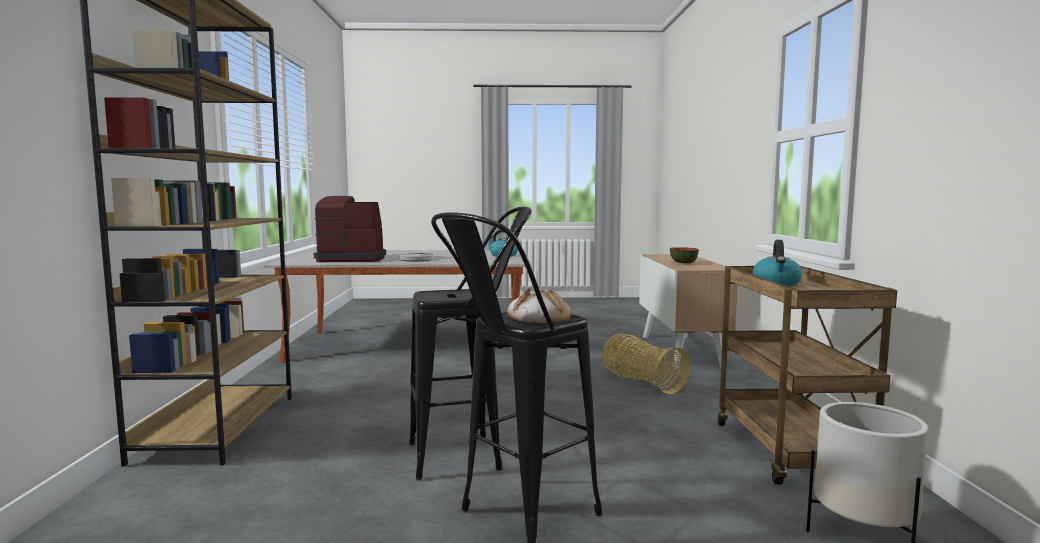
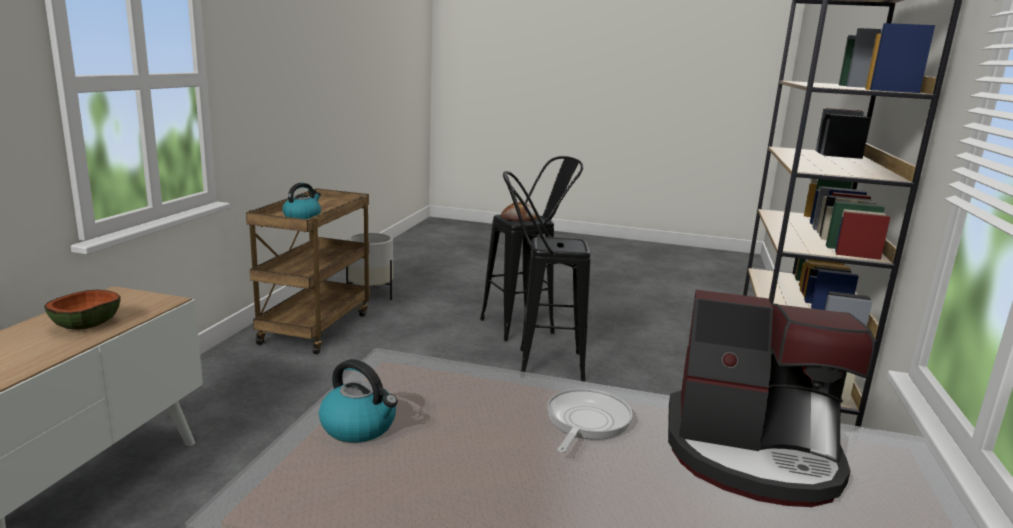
camera: 165 degrees left, 10 degrees up
basket [602,334,690,394] -> none

